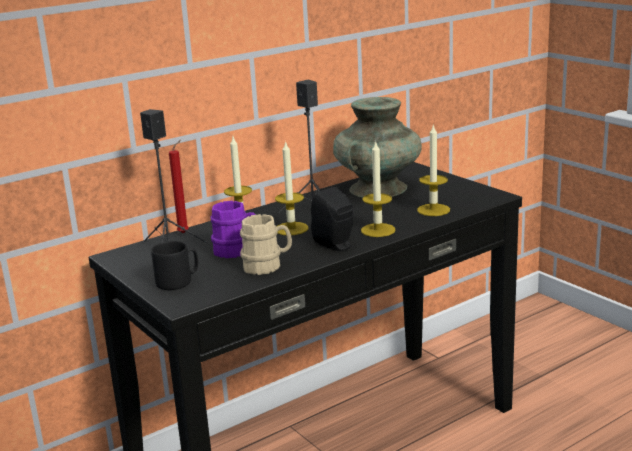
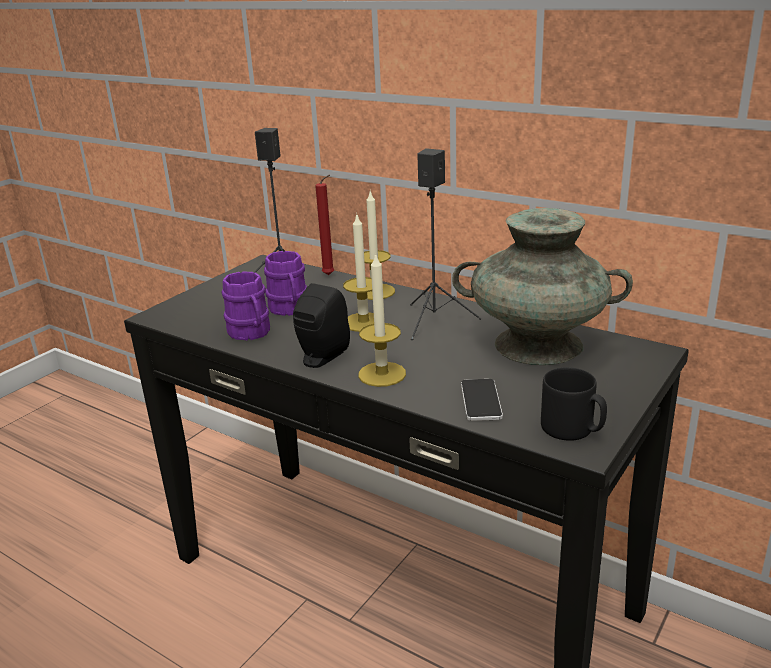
camera: 70 degrees right, 5 degrees up
black mug [151,241,198,290] -> black mug moved to [541,367,607,441]
beige mug [240,214,292,275] -> purple mug [222,272,270,340]
candle [417,124,450,216] -> phone [461,379,503,421]

